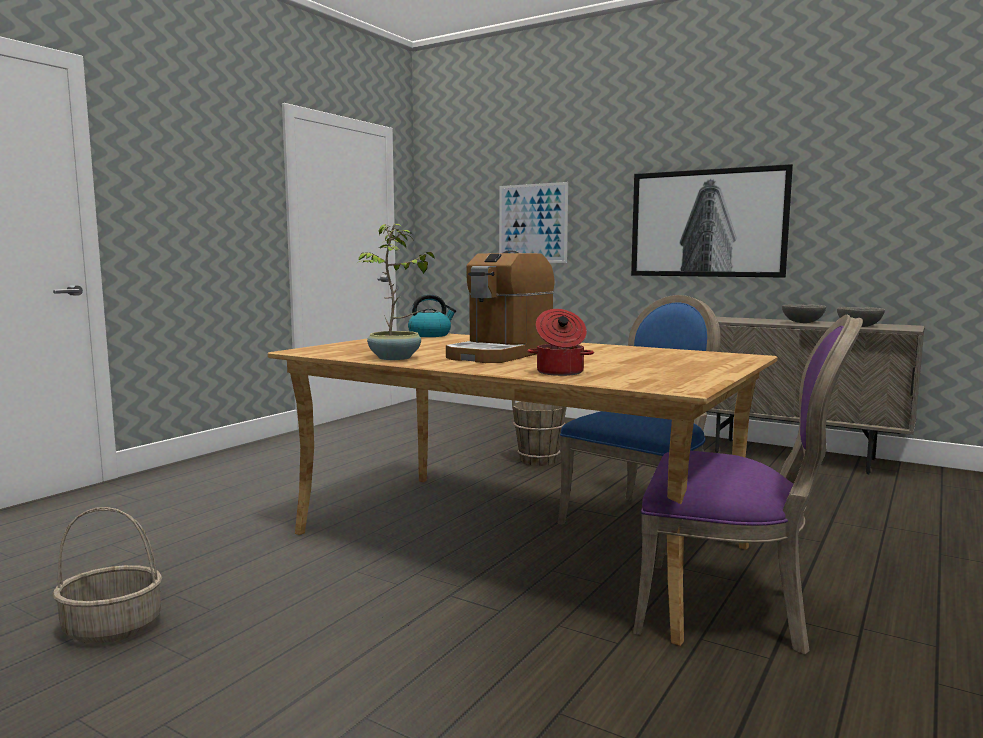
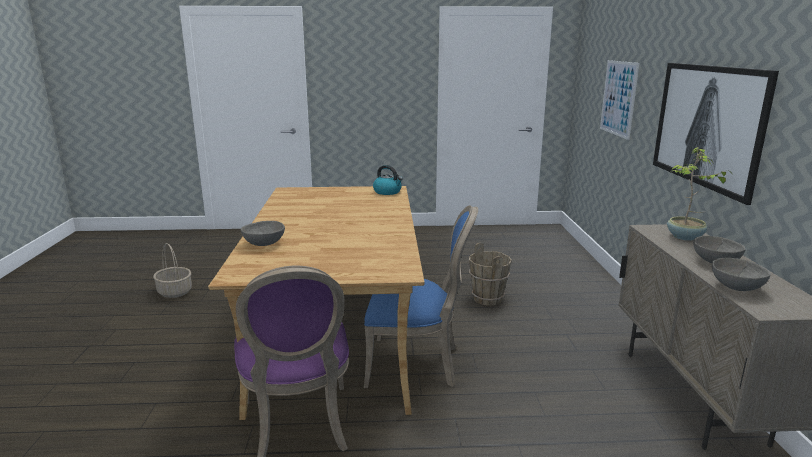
camera: 55 degrees right, 10 degrees up
potted plant [357,224,435,360] -> potted plant moved to [667,147,733,241]
coffee machine [446,250,554,363] -> none
cooking pot [527,309,594,376] -> grey bowl [241,221,285,246]

